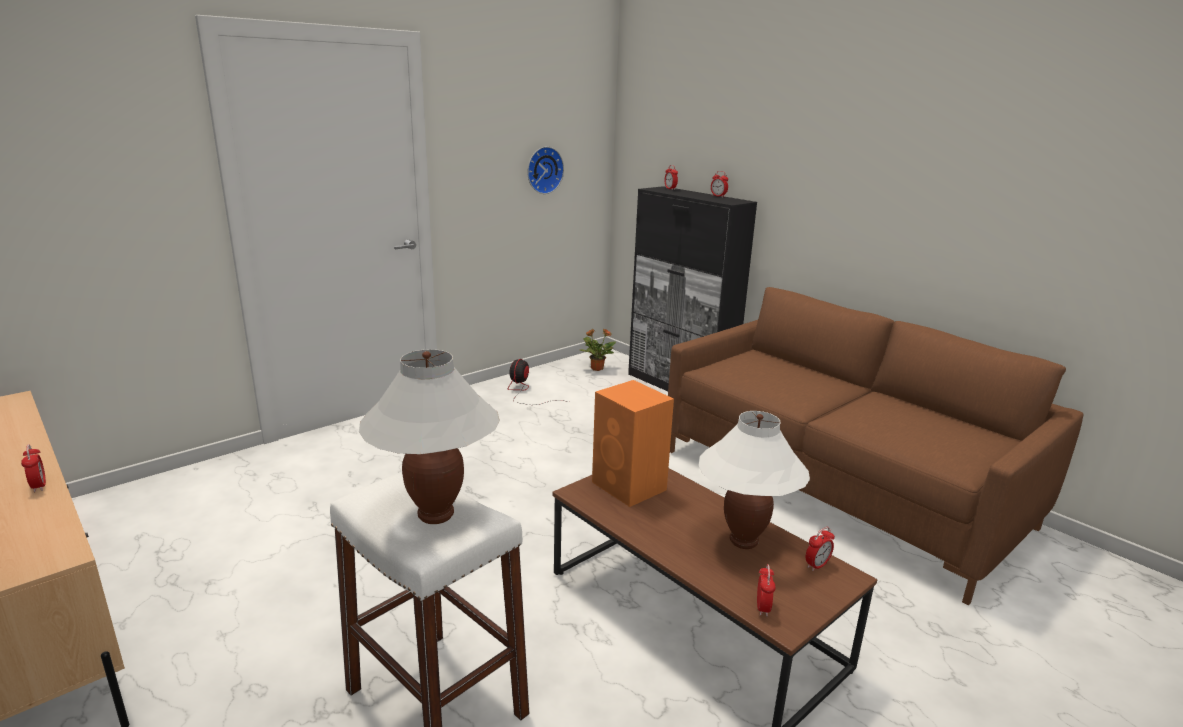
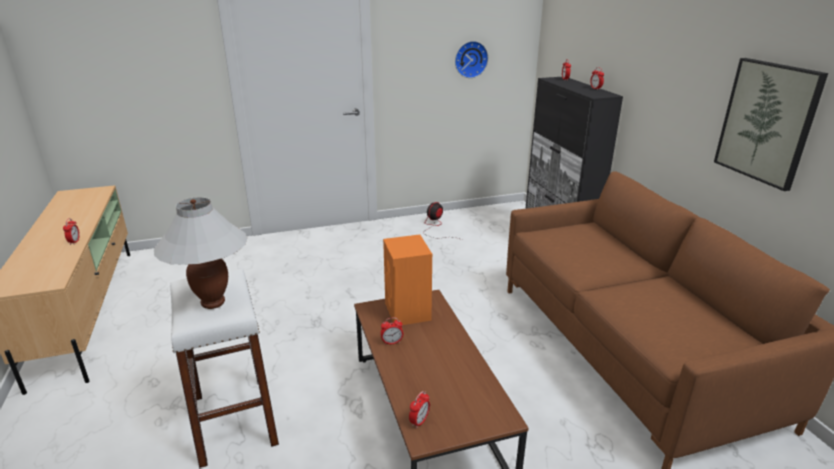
camera: 25 degrees right, 5 degrees up
potted plant [580,329,616,371] -> none
white table lamp [698,411,810,549] -> none
alarm clock [805,527,835,571] -> alarm clock moved to [381,317,403,345]
none -> picture [714,58,828,191]

